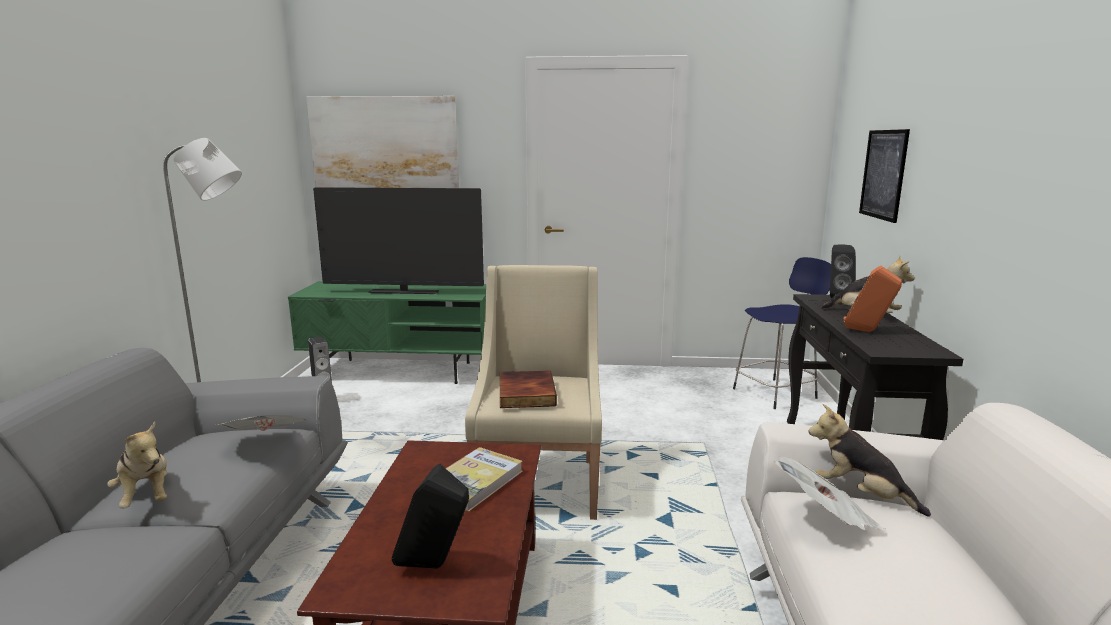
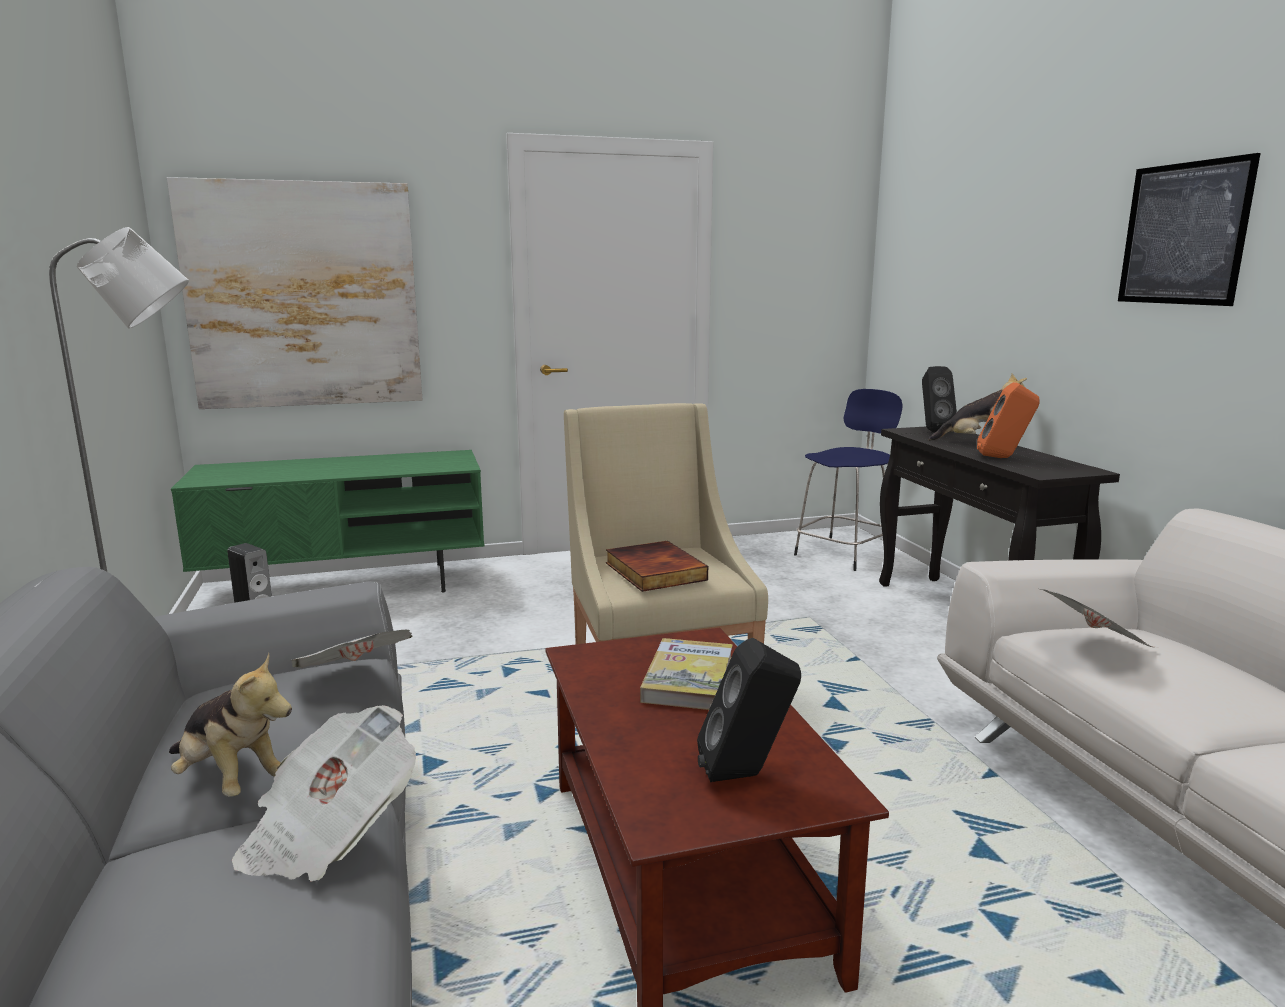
camera: 20 degrees left, 0 degrees up
television [313,187,484,294] -> none
plush toy [808,404,931,517] -> none
picture [859,129,910,223] -> picture moved to [1118,153,1261,306]
none -> newspaper [232,705,416,882]

